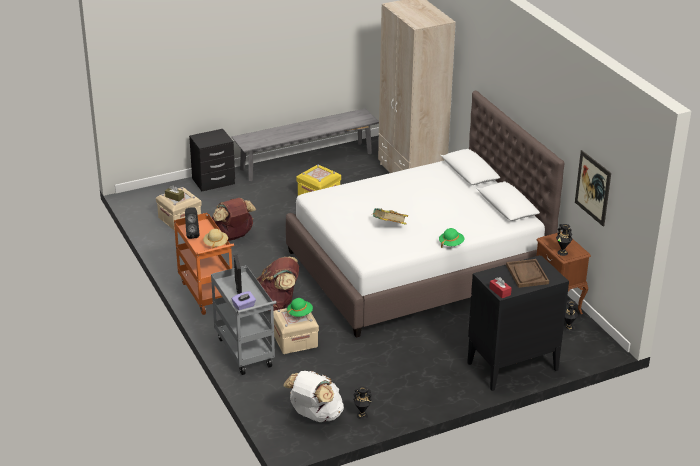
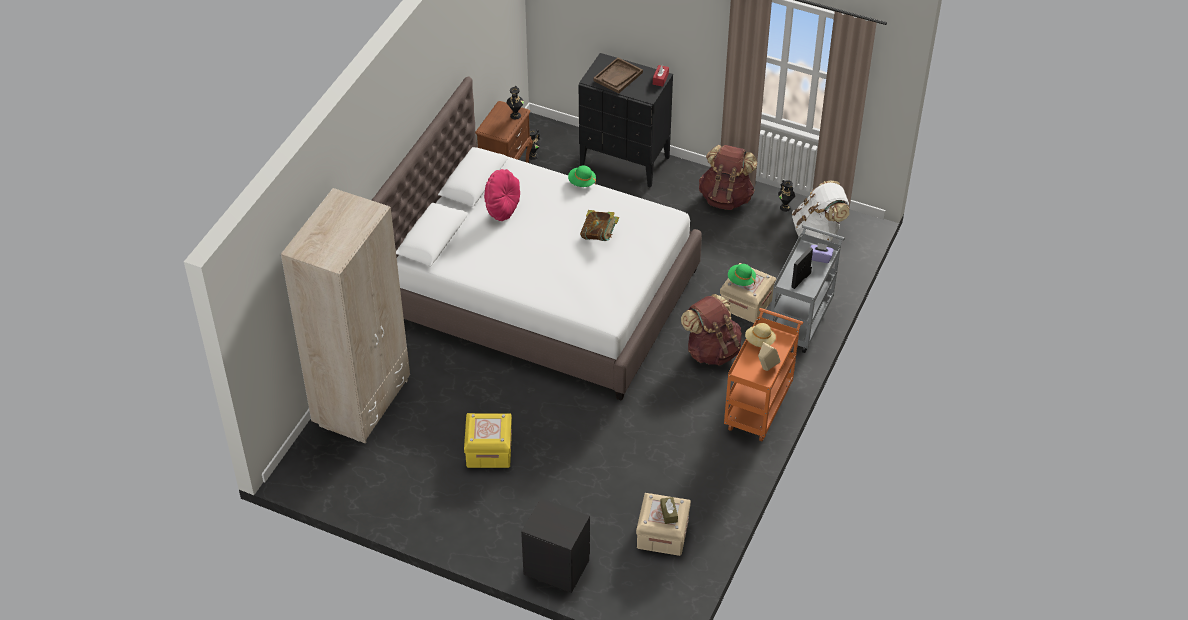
camera: 130 degrees left, 15 degrees up
black speaker [185,207,200,239] -> beige speaker [758,342,781,371]
brown backpack [212,198,256,241] -> brown backpack moved to [699,145,757,210]
grey bench [232,108,379,181] -> none
picture [575,150,611,227] -> none
none -> pink pillow [484,169,520,221]

